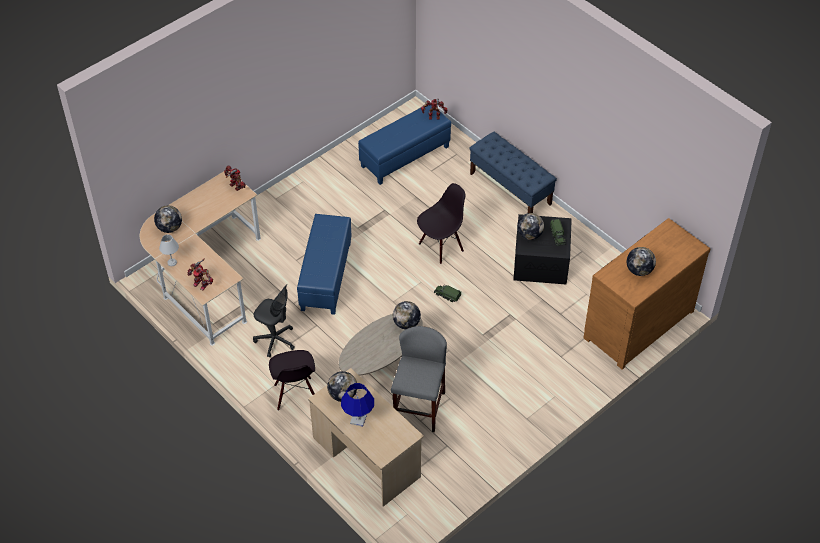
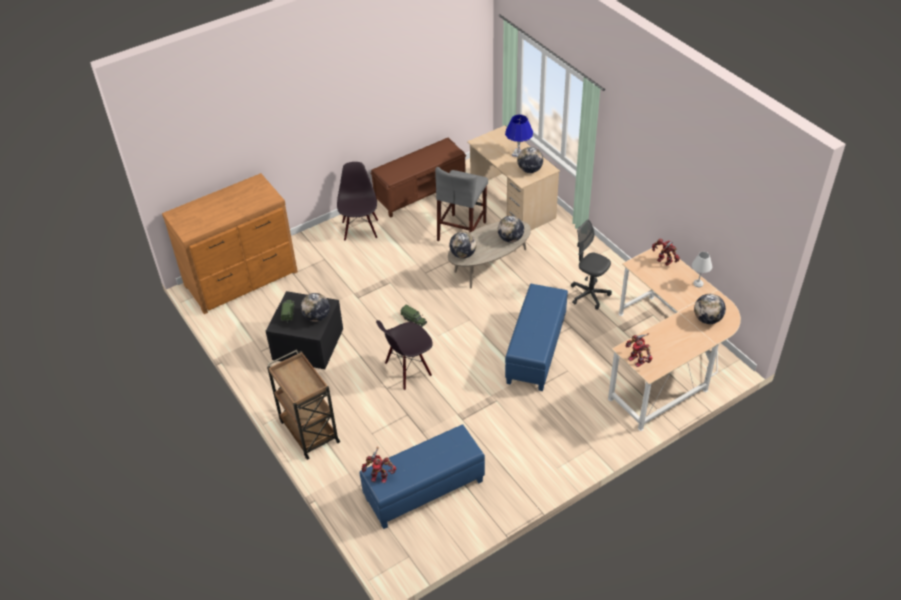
camera: 170 degrees left, 5 degrees down
black chair [269,350,315,411] -> black chair moved to [337,162,378,241]
blue bench [469,132,557,213] -> brown cart [267,350,340,460]
globe [627,247,656,276] -> globe moved to [498,216,524,242]
none -> brown bench [370,138,466,218]

